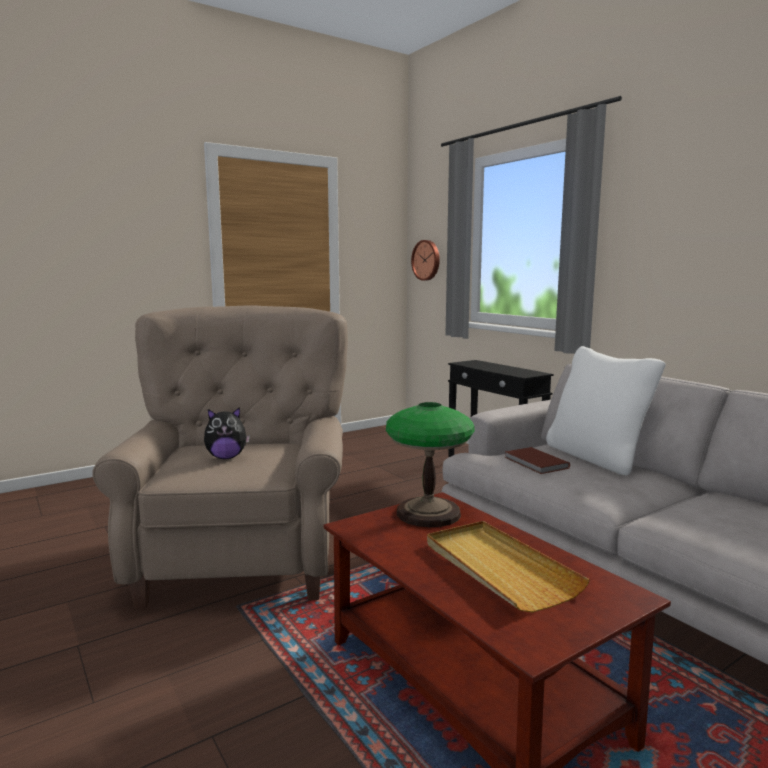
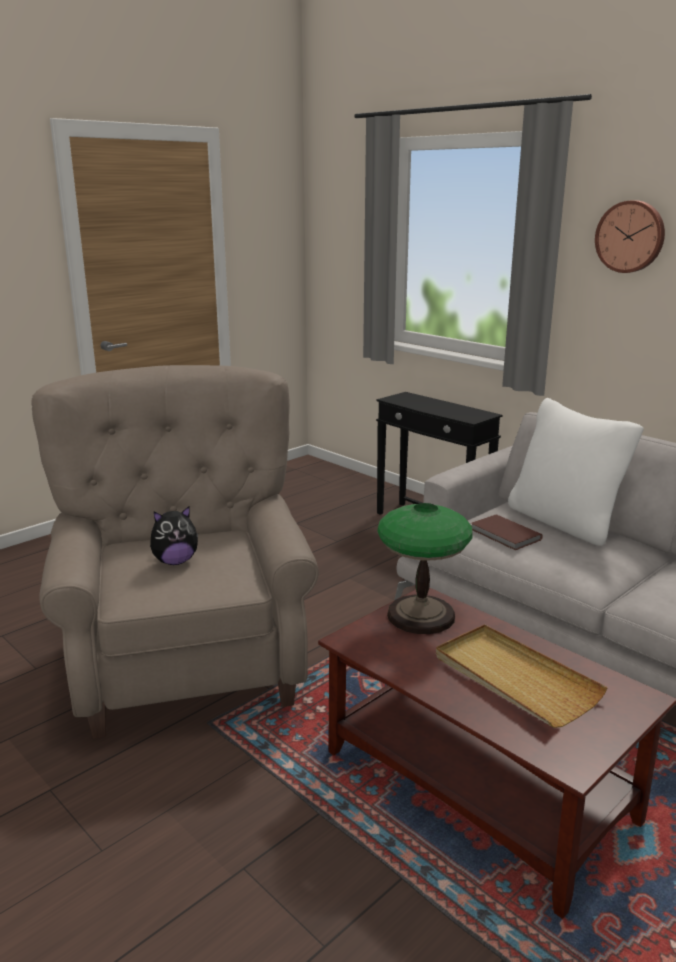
camera: 10 degrees left, 10 degrees up
wall clock [411,240,440,281] -> wall clock moved to [595,200,665,273]

